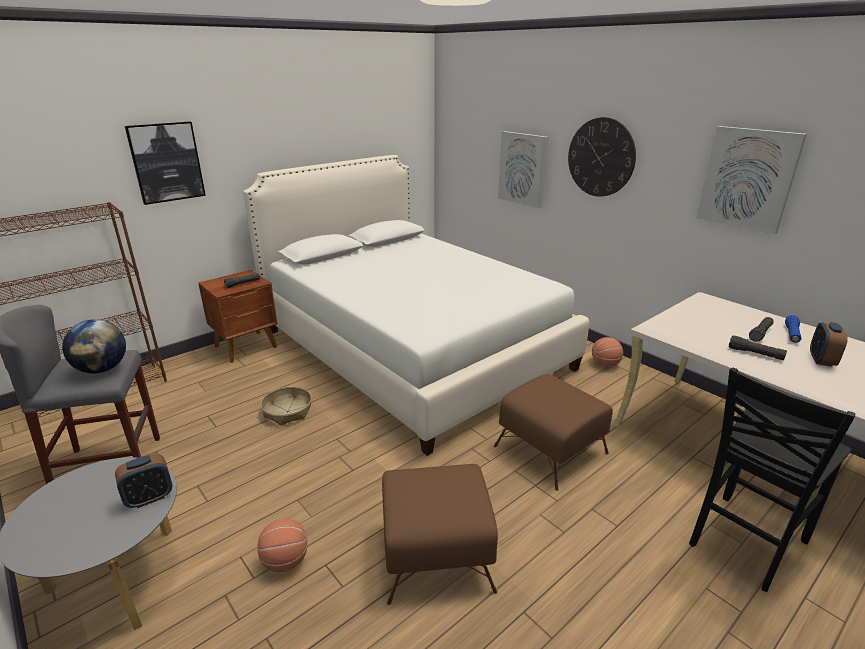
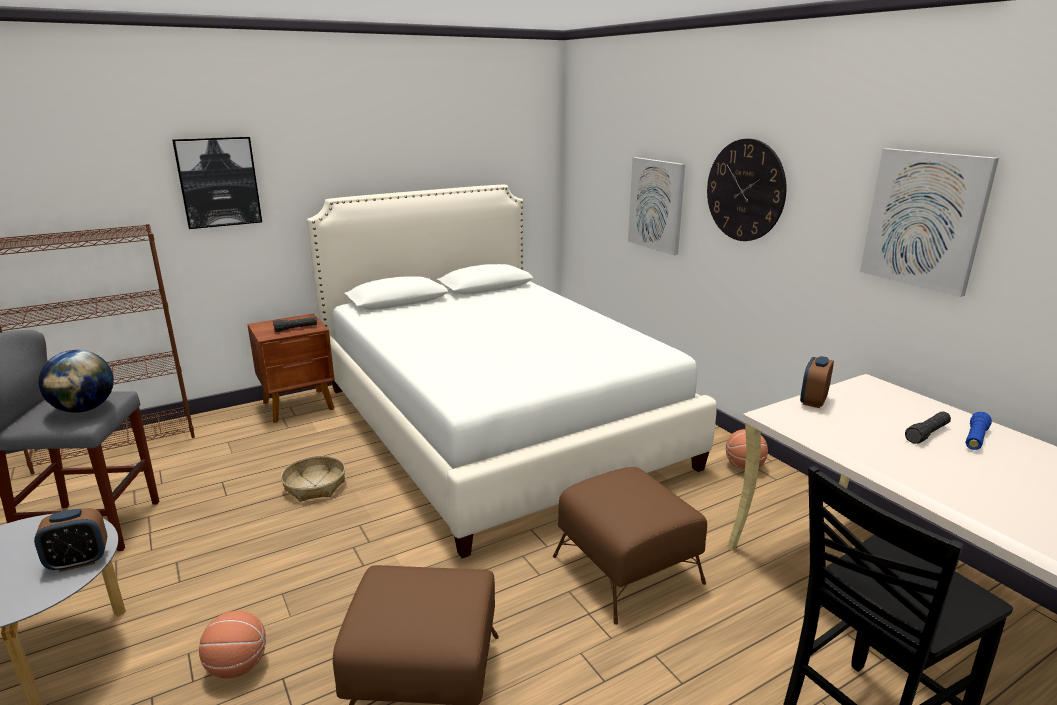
camera: 10 degrees right, 5 degrees down
black flashlight [728,336,787,360] -> none
alarm clock [810,322,848,367] -> alarm clock moved to [800,356,834,408]

